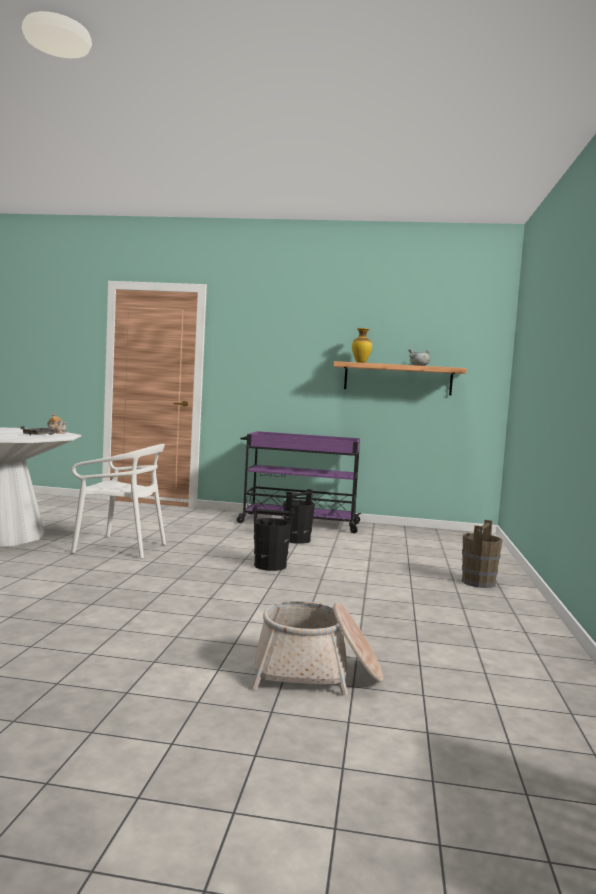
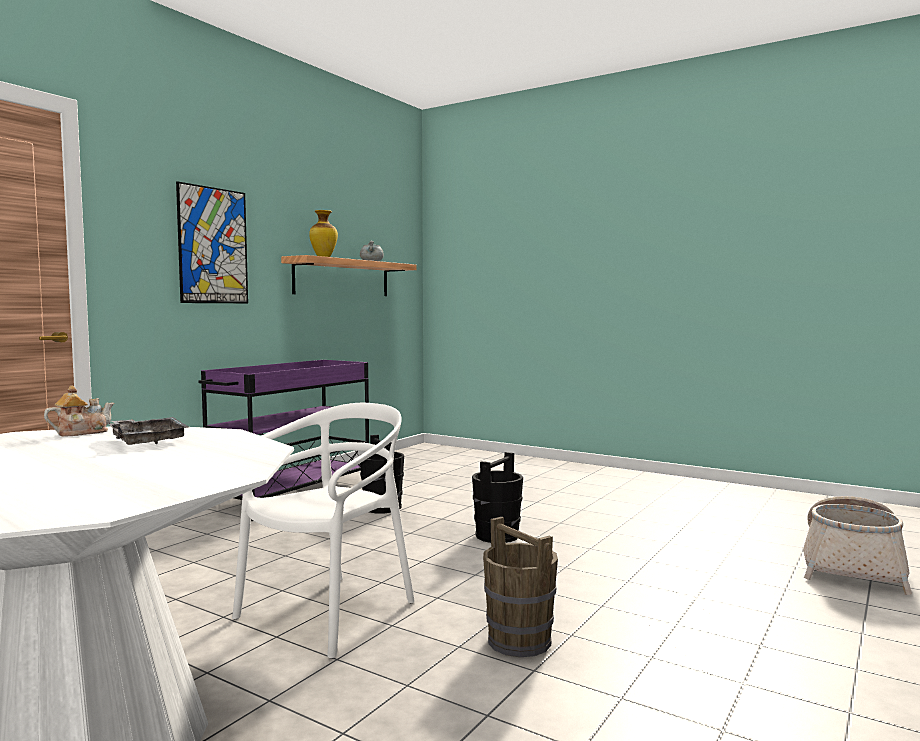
camera: 65 degrees left, 0 degrees up
brown bucket [462,520,502,588] -> brown bucket moved to [483,517,558,657]
none -> picture [176,181,248,303]

